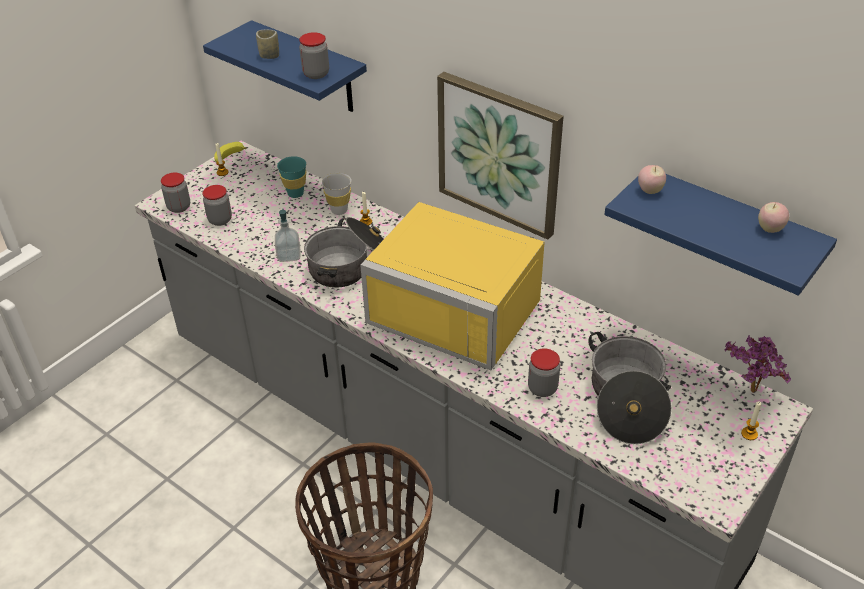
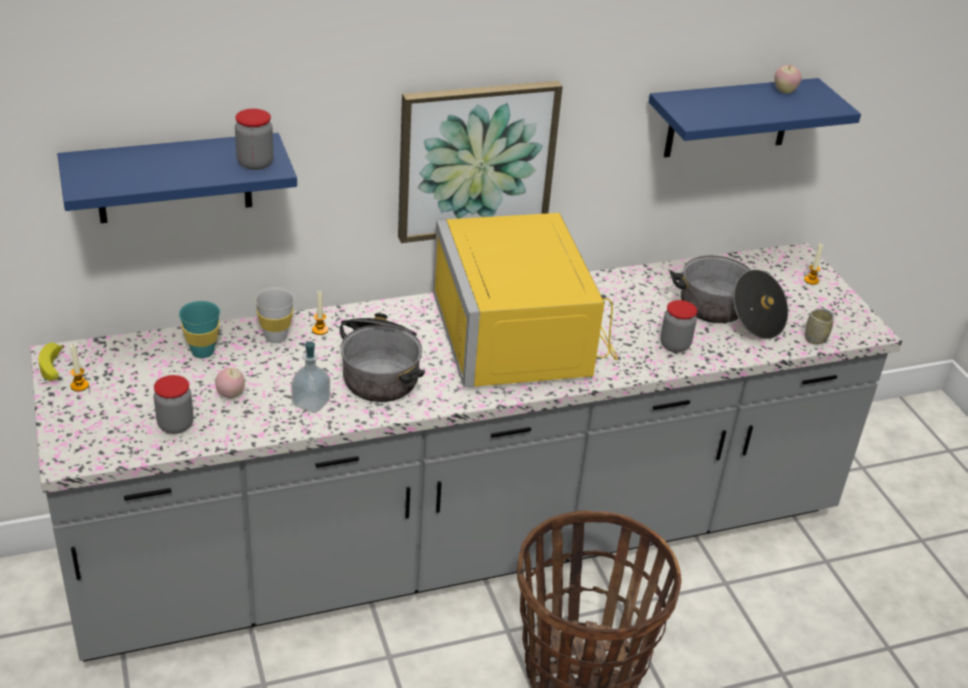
camera: 60 degrees left, 5 degrees down
jar [161,173,190,213] -> none
cup [256,30,279,59] -> cup moved to [805,309,834,344]
yellow microwave [360,202,545,370] -> yellow microwave turned 105 degrees clockwise [433,213,618,387]
apple [638,165,666,194] -> apple moved to [215,368,245,399]
potted plant [724,335,791,393] -> none

